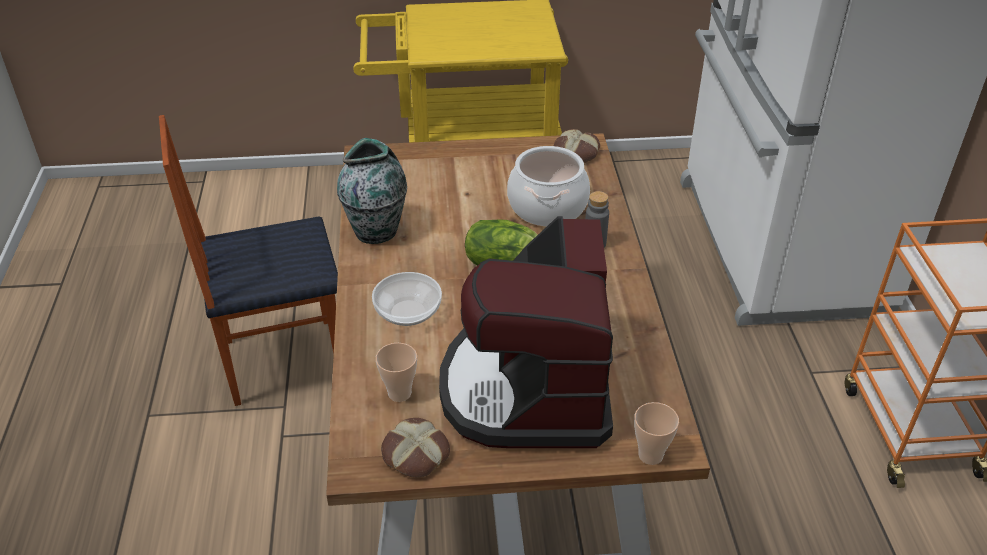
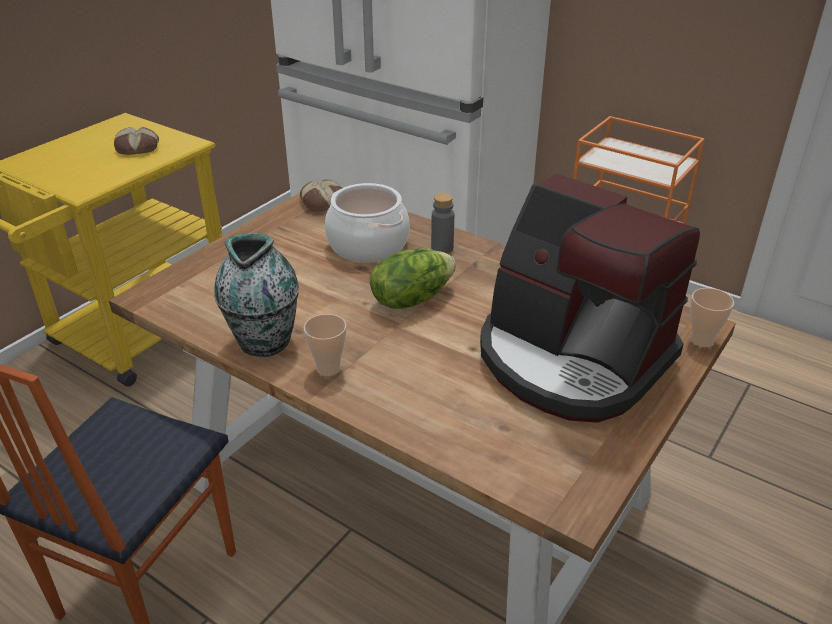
camera: 50 degrees left, 5 degrees down
bowl [372,272,442,326] -> none
cup [376,343,417,402] -> cup moved to [304,314,347,376]
bread [381,418,450,478] -> bread moved to [114,127,159,155]

